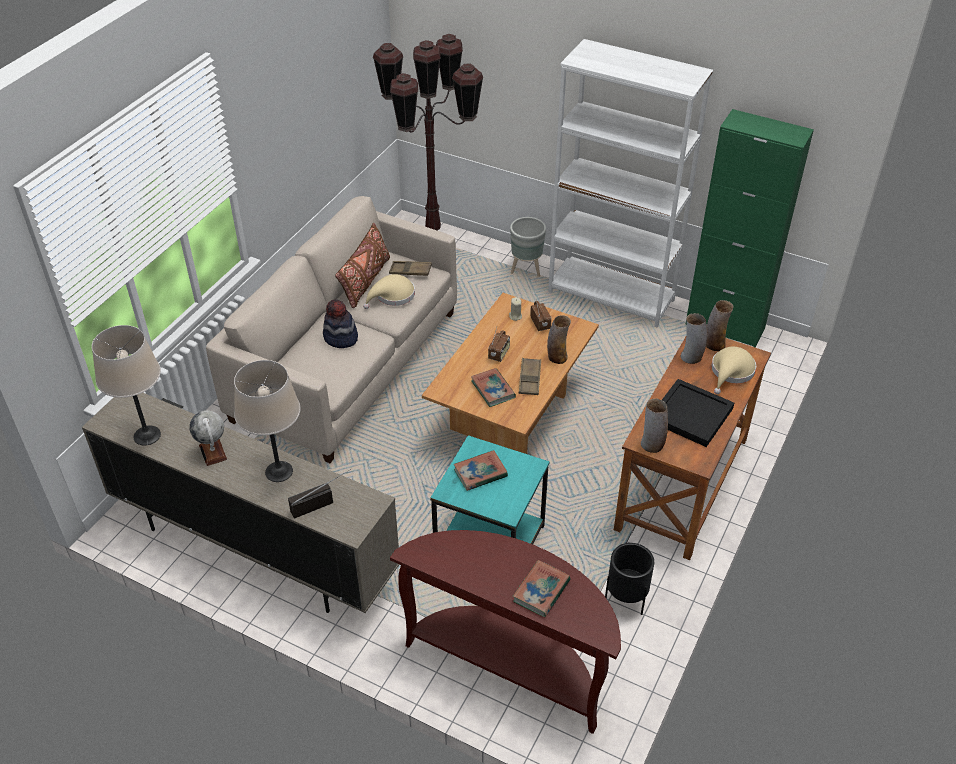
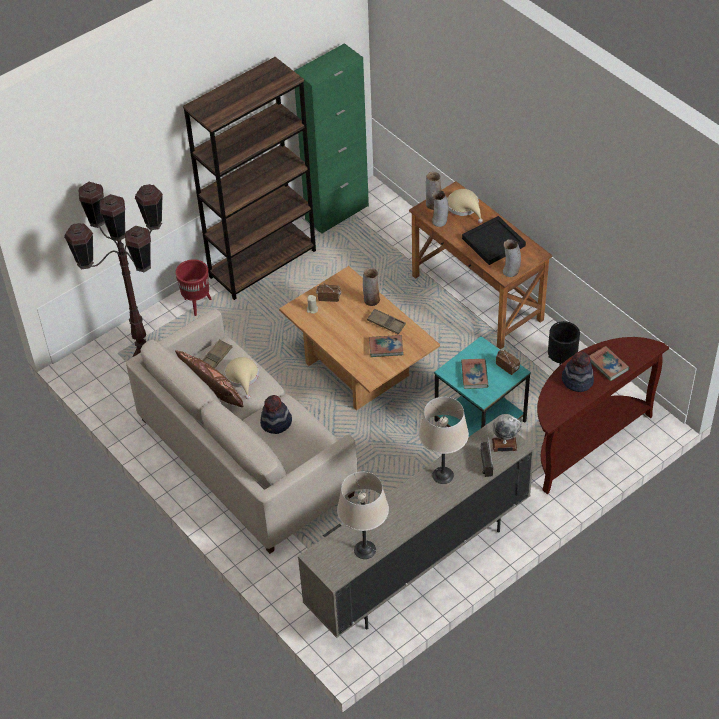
camera: 65 degrees left, 5 degrees up
globe [189,410,227,466] -> globe moved to [492,414,521,452]
radio [488,328,510,362] -> radio moved to [496,350,520,375]
grey planter [510,217,546,277] -> red planter [175,259,211,316]
white bookcase [548,39,713,328] -> brown bookcase [183,57,316,300]
none -> hat [562,351,594,392]

